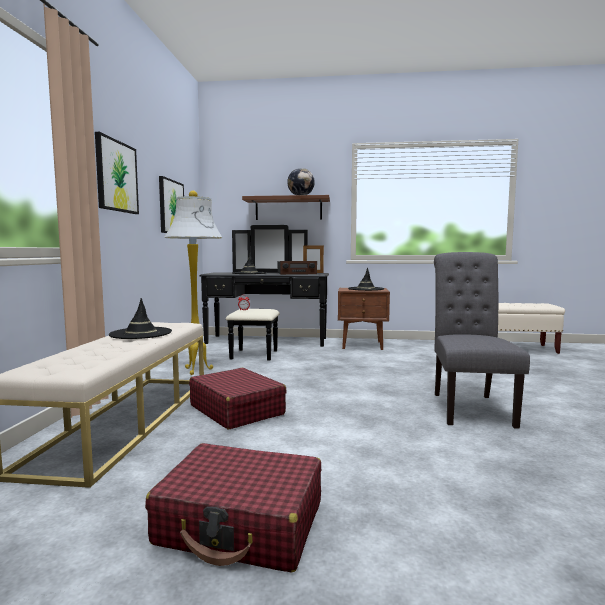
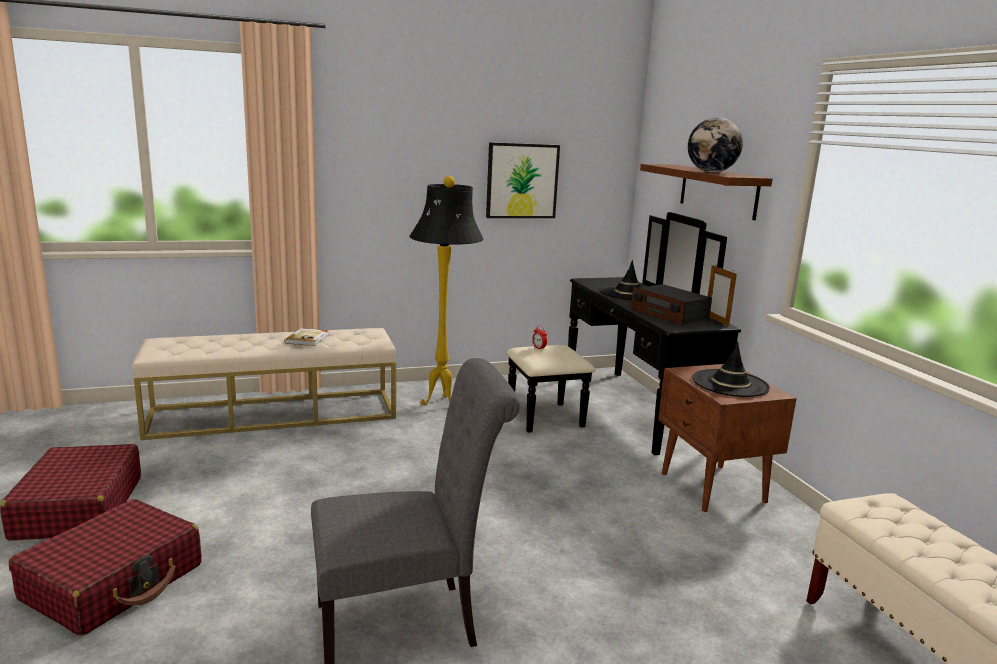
camera: 65 degrees right, 10 degrees up
picture [95,132,139,214] -> none
black hat [109,298,172,339] -> book [284,328,328,346]
white floor lamp [164,191,222,375] -> black floor lamp [409,176,484,405]
red suitcase [189,368,287,430] -> red suitcase moved to [9,499,202,636]

